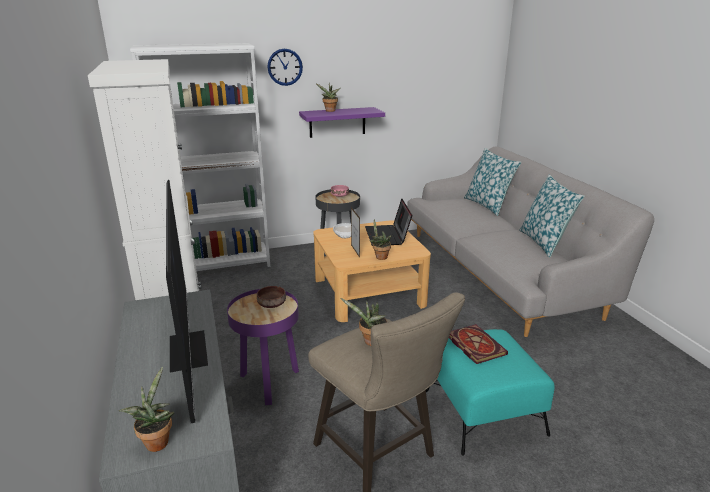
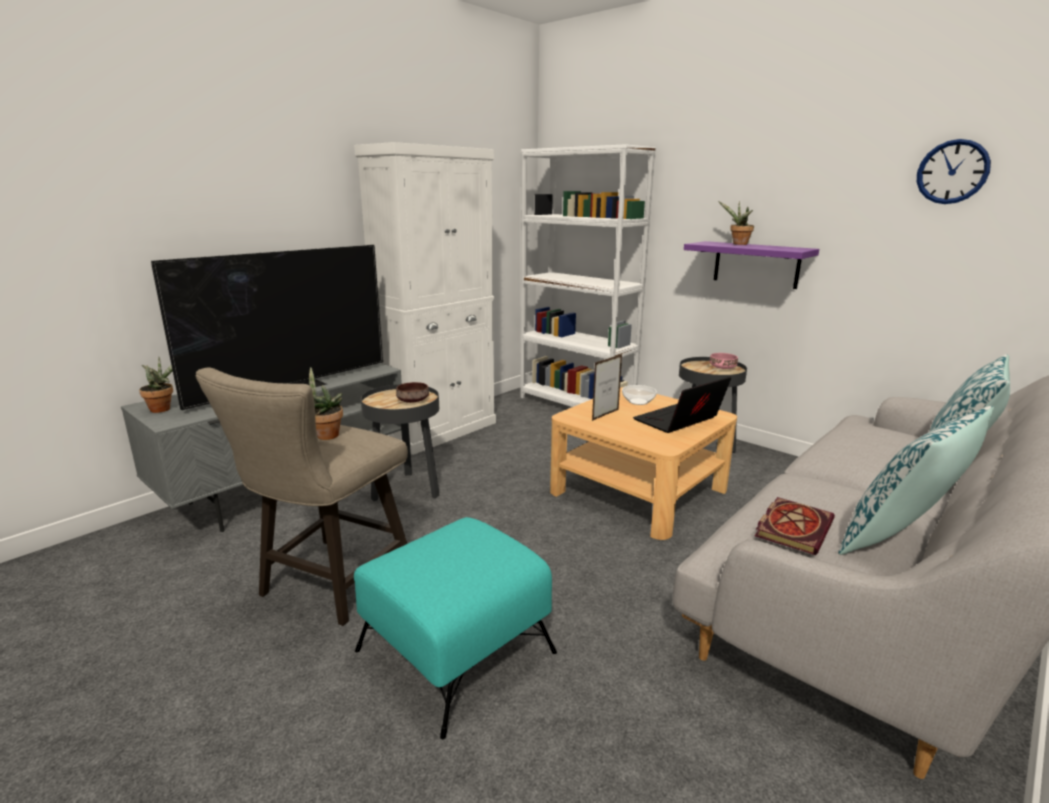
camera: 60 degrees right, 5 degrees down
purple side table [227,289,299,405] -> black side table [361,384,439,501]
wall clock [267,49,303,86] -> wall clock moved to [917,139,991,204]
potted plant [369,219,391,260] -> none
book [449,324,508,364] -> book moved to [755,497,835,555]

